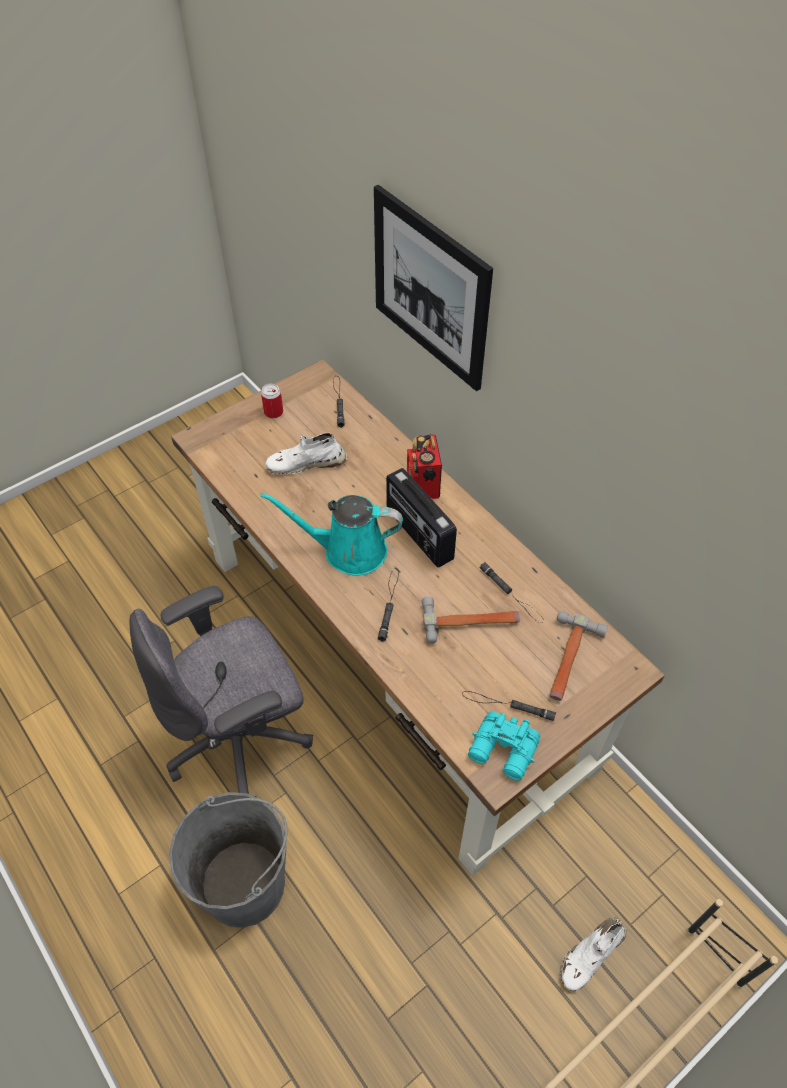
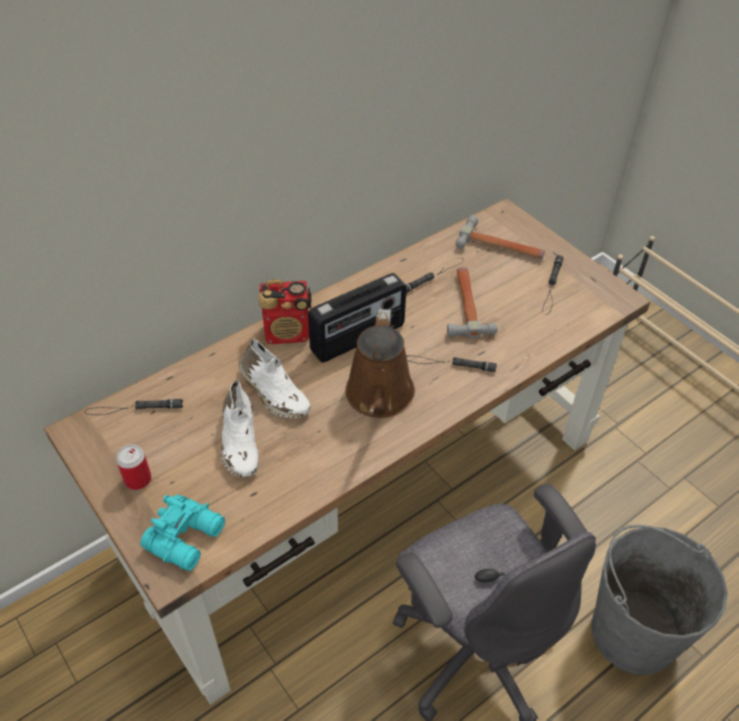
camera: 90 degrees left, 5 degrees down
turquoise watering can [260,492,403,576] -> brown watering can [345,309,415,418]
picture [374,185,493,391] -> none
turquoise binoculars [468,711,540,781] -> turquoise binoculars moved to [140,495,225,571]
white shoe [560,918,627,992] -> white shoe moved to [239,338,311,418]

